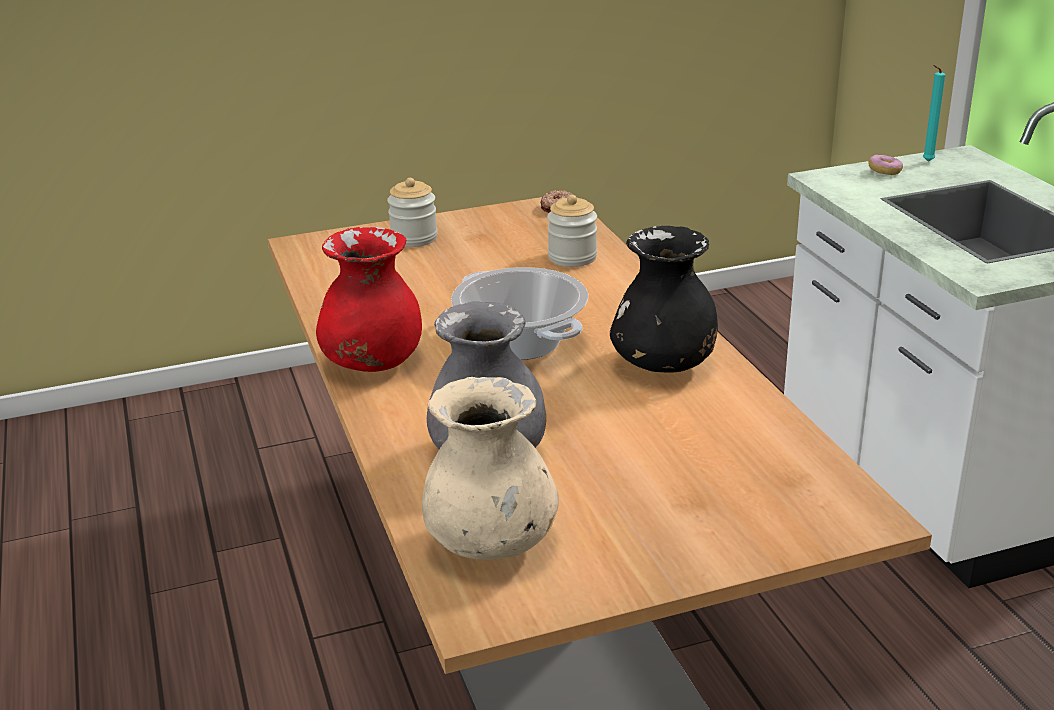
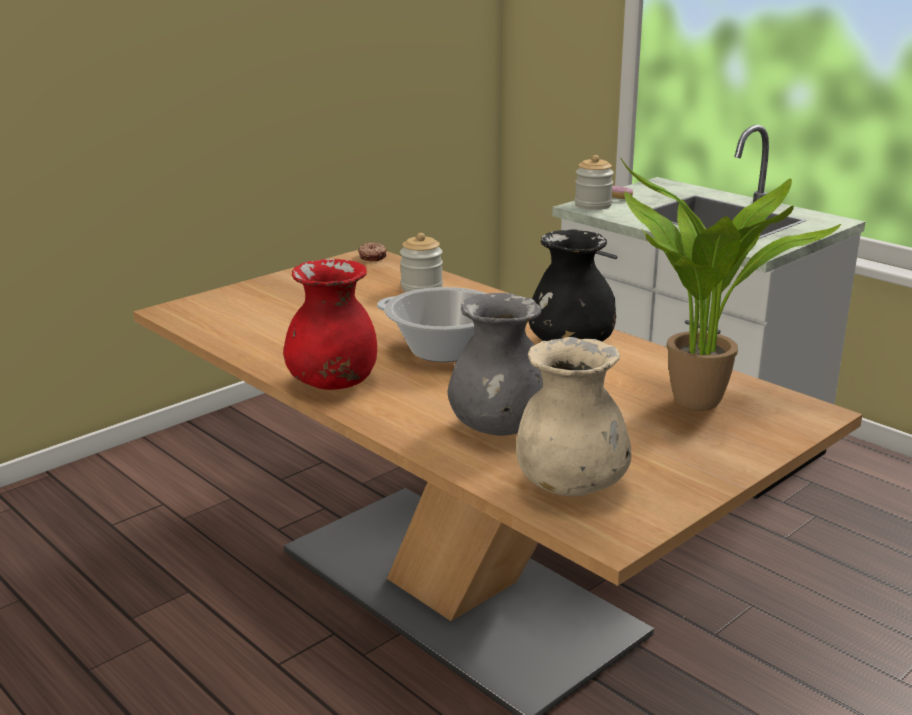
camera: 25 degrees left, 5 degrees down
jar [387,178,438,247] -> jar moved to [575,155,614,210]
turquoise candle [923,65,945,162] -> none
none -> potted plant [620,157,841,411]

